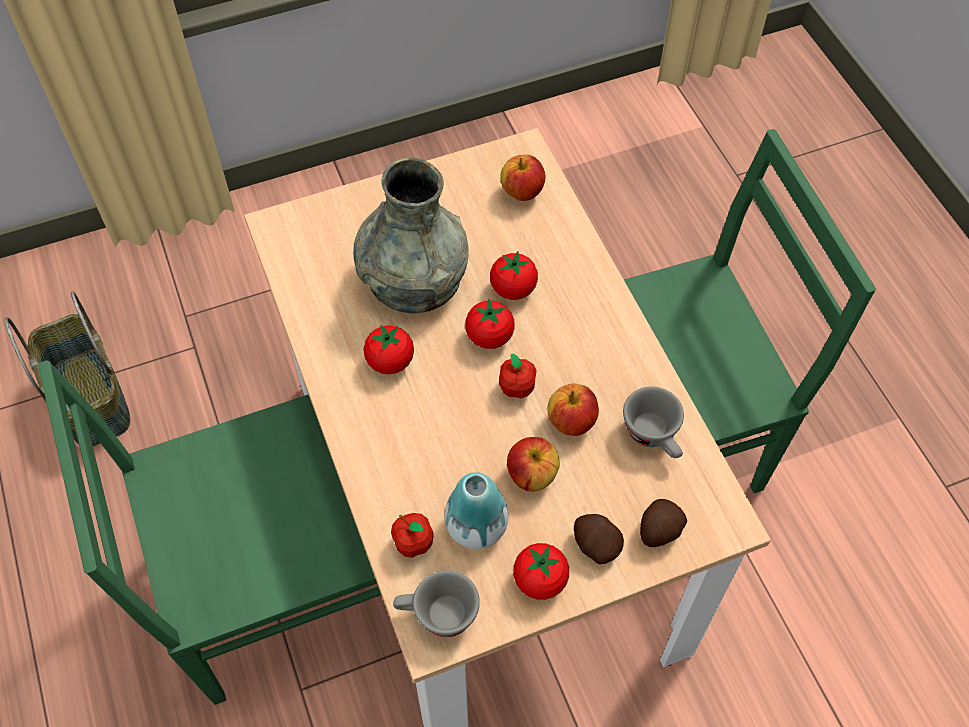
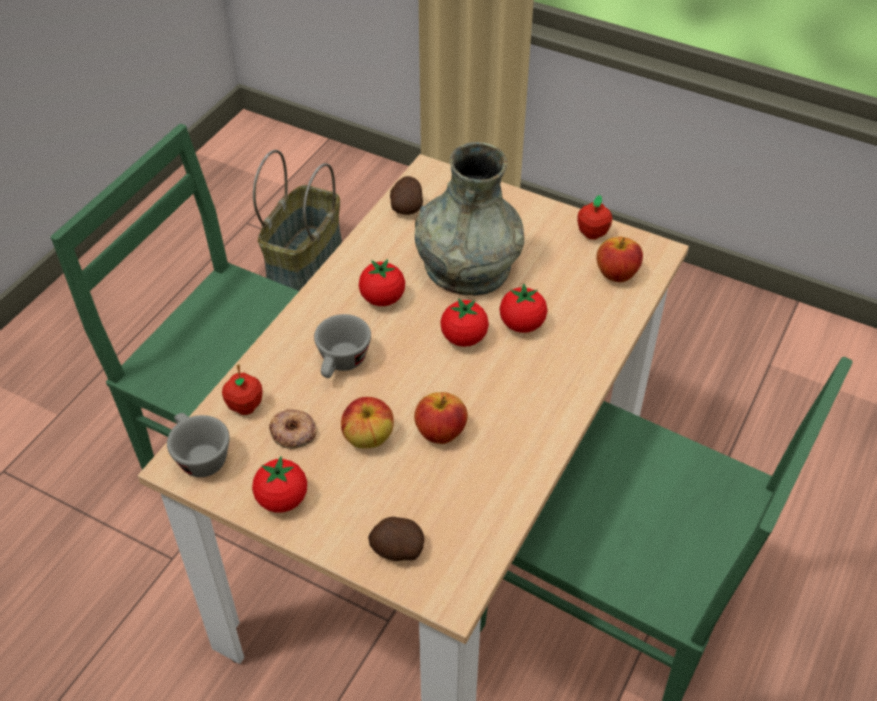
camera: 50 degrees right, 10 degrees down
vase [445,472,509,549] -> donut [269,409,317,449]
apple [499,353,537,398] -> apple moved to [577,195,612,240]
potato [574,514,624,564] -> potato moved to [390,176,423,215]
grey cup [623,386,684,458] -> grey cup moved to [314,314,371,378]

